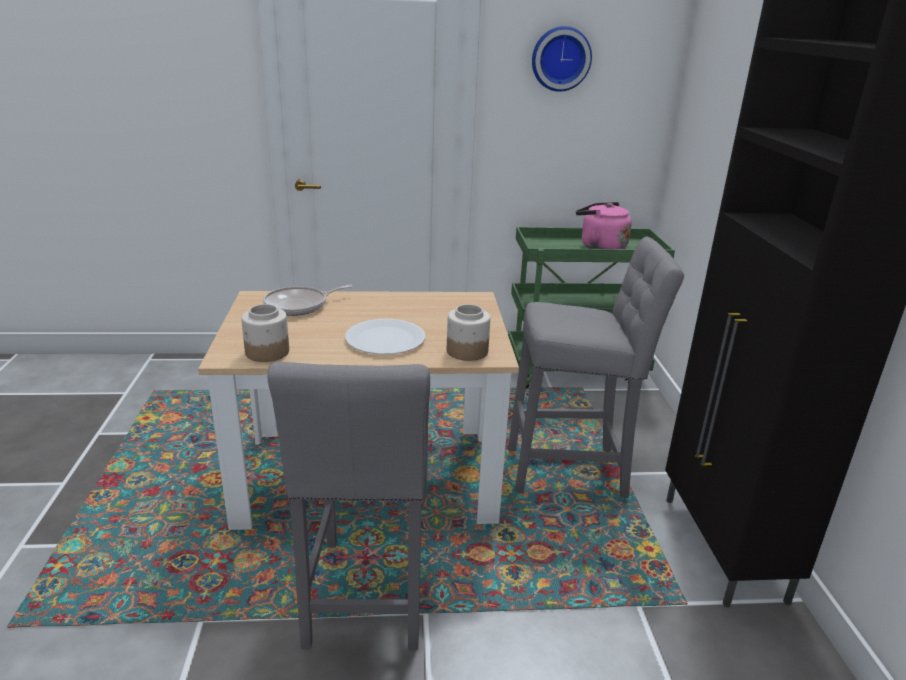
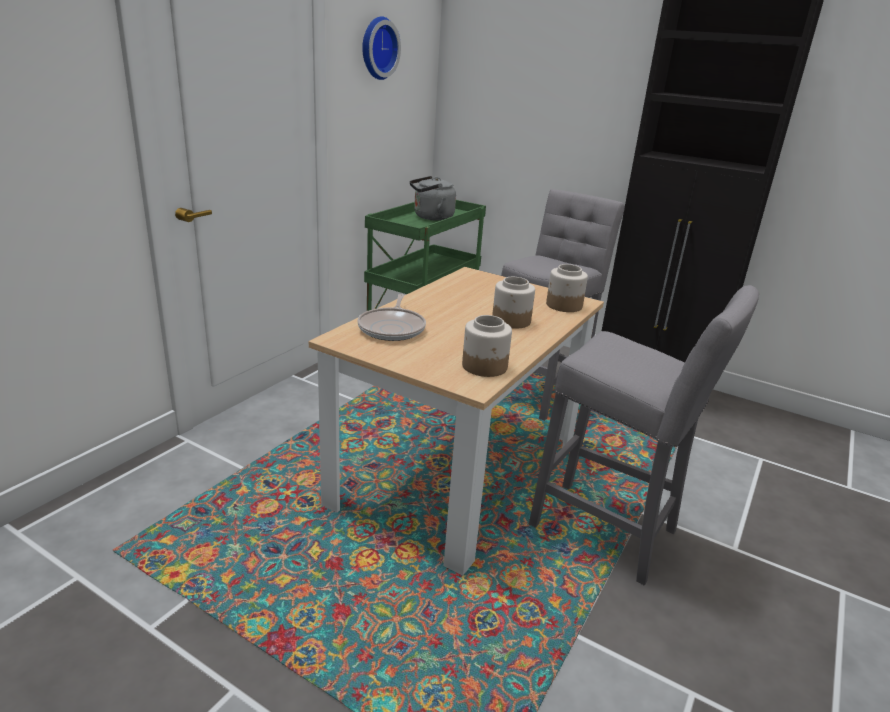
camera: 55 degrees left, 0 degrees up
white plate [345,319,426,355] -> jar [492,277,535,329]
pink kettle [576,202,632,249] -> grey kettle [410,176,456,221]

